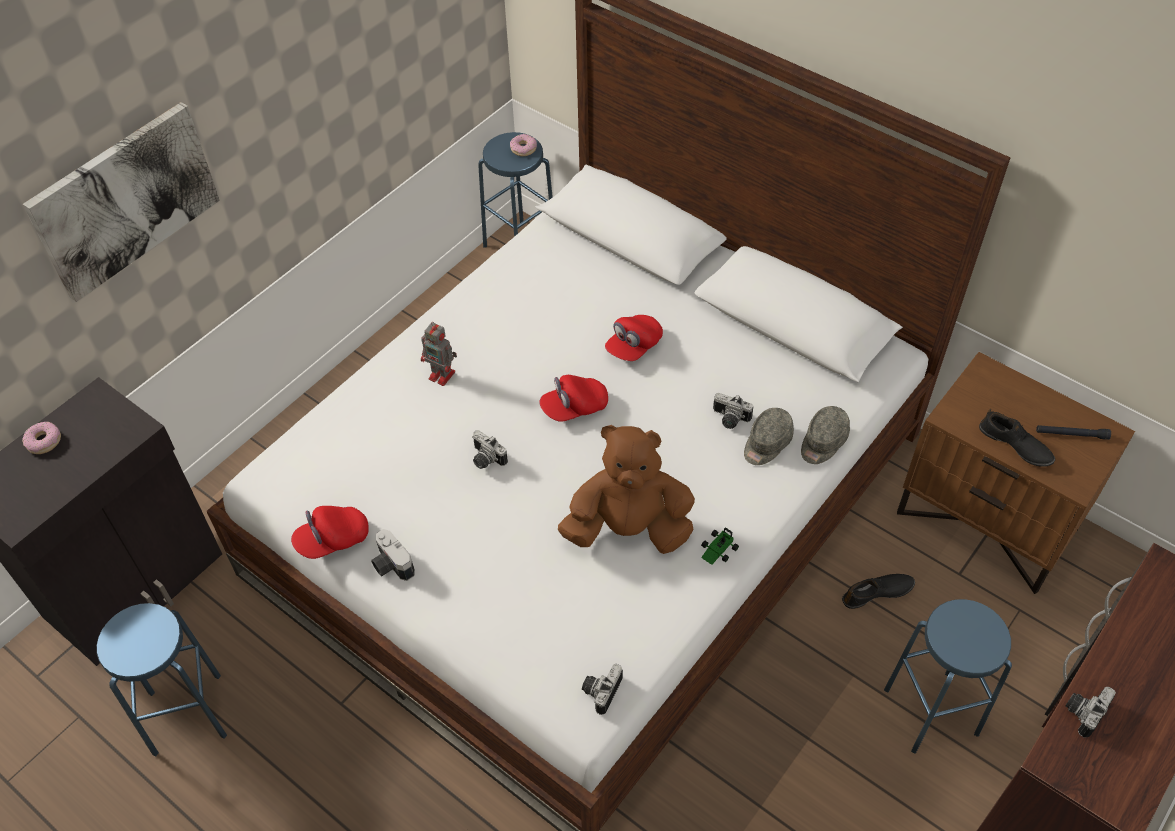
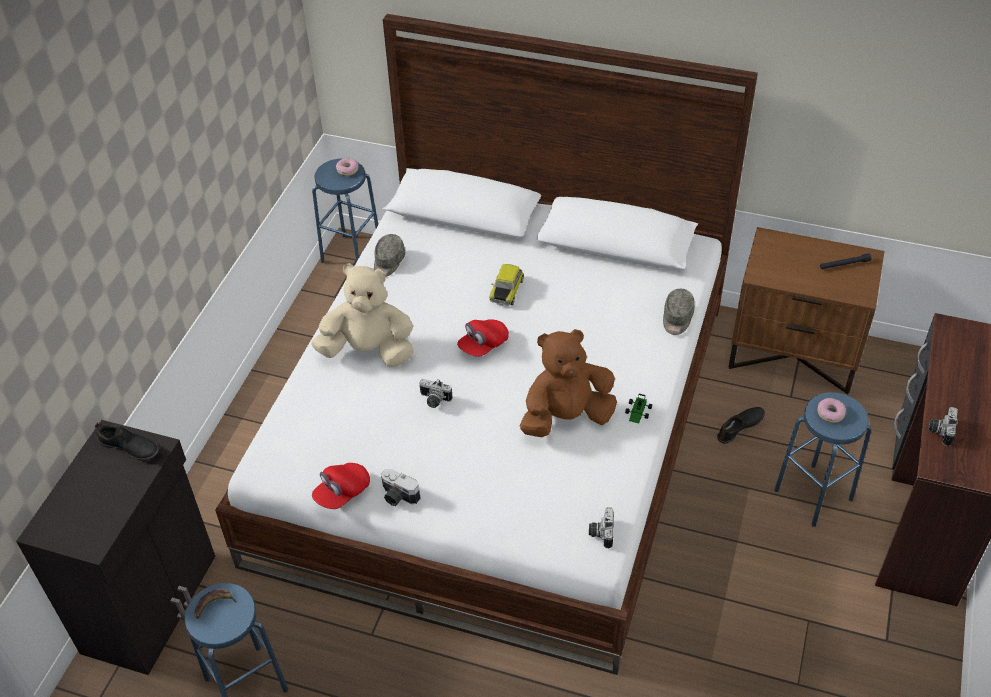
camera: 20 degrees left, 5 degrees down
donut [22,422,61,454] -> donut moved to [818,398,846,423]
picture [23,102,220,302] -> none
toy robot [421,322,457,386] -> beige plush toy [311,263,414,367]
red cap [605,315,663,361] -> toy car [490,264,524,306]
camera [713,393,753,429] -> none
grey cap [744,408,794,465] -> grey cap moved to [374,234,405,277]
black shoe [979,409,1055,467] -> black shoe moved to [95,423,159,461]
none -> banana [194,589,237,619]

